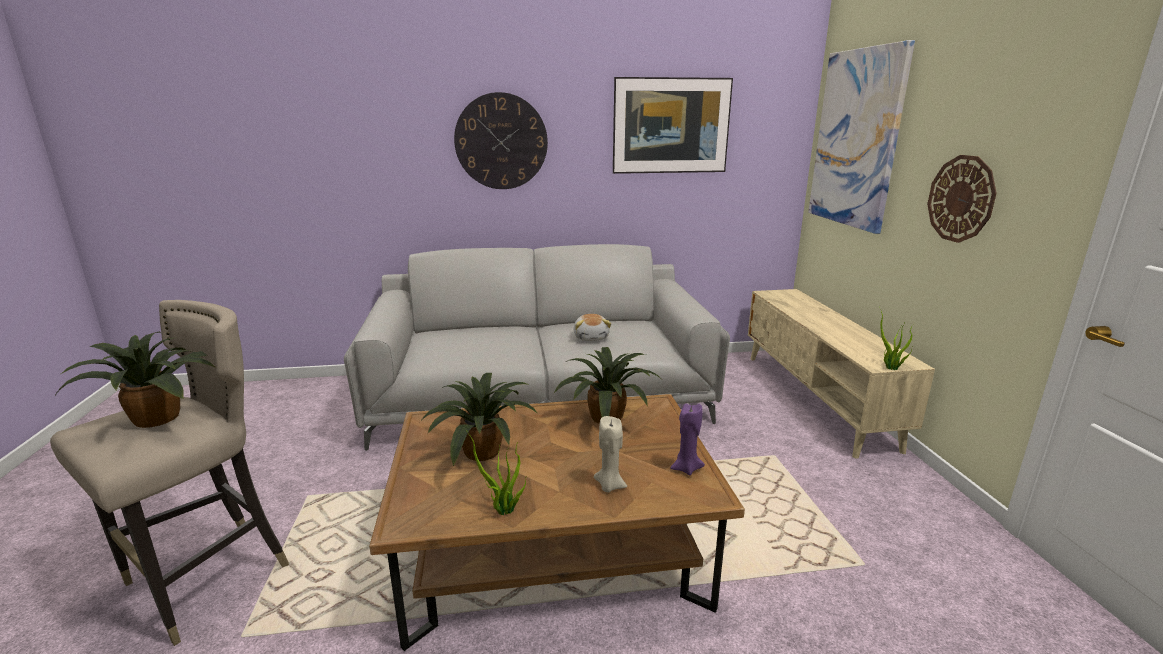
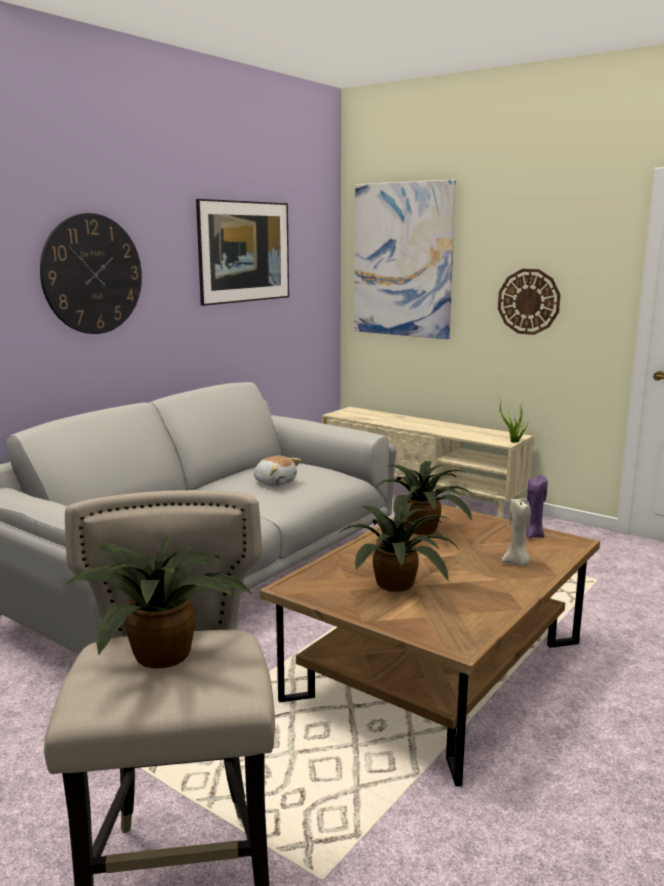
camera: 45 degrees left, 5 degrees down
potted plant [465,429,526,515] -> none

